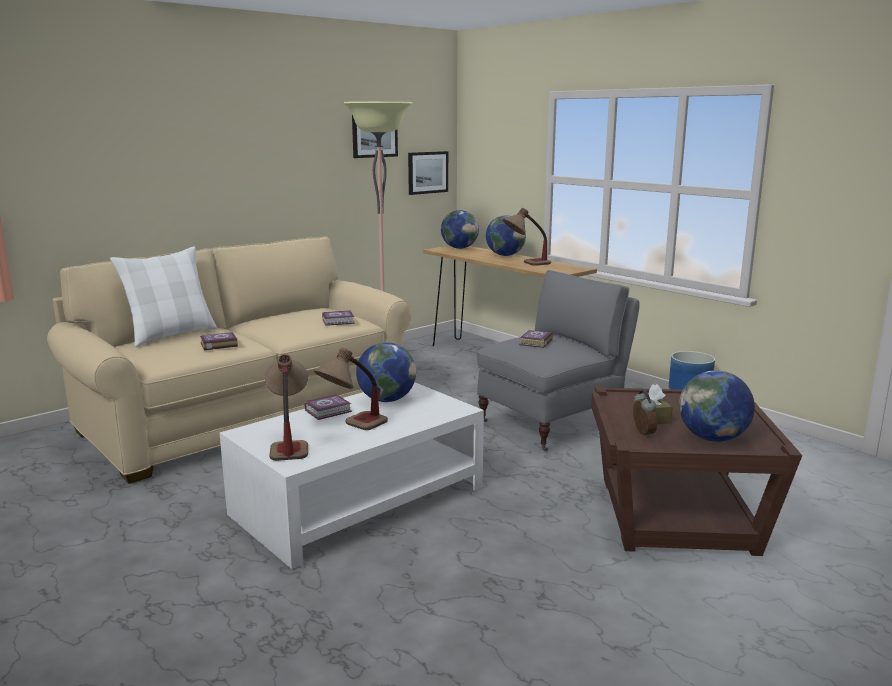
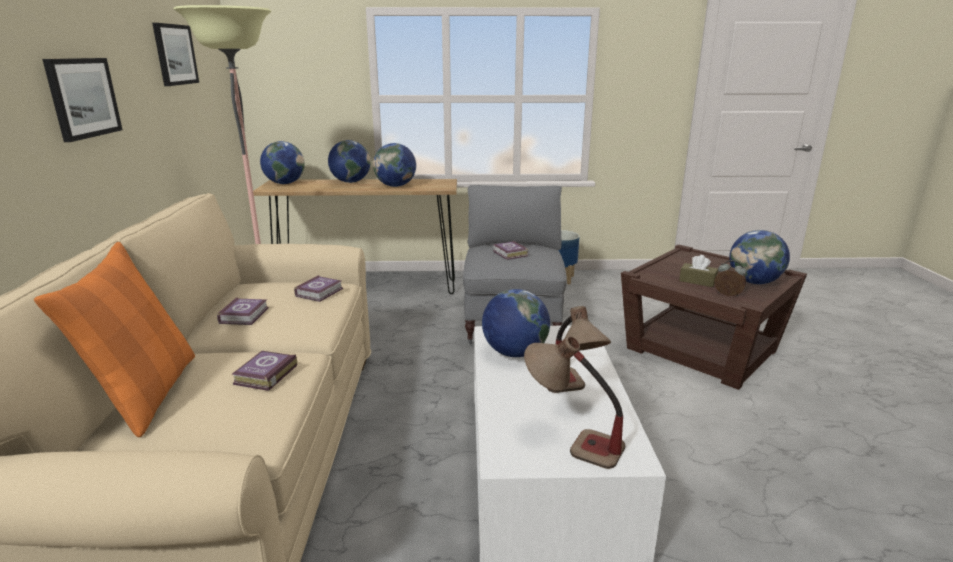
camera: 50 degrees left, 5 degrees up
white pillow [110,246,217,347] -> orange pillow [34,242,195,437]
book [304,394,352,420] -> book moved to [217,297,269,325]
picture [408,151,448,195] -> picture moved to [42,58,122,142]
table lamp [503,208,551,266] -> globe [373,143,416,187]

